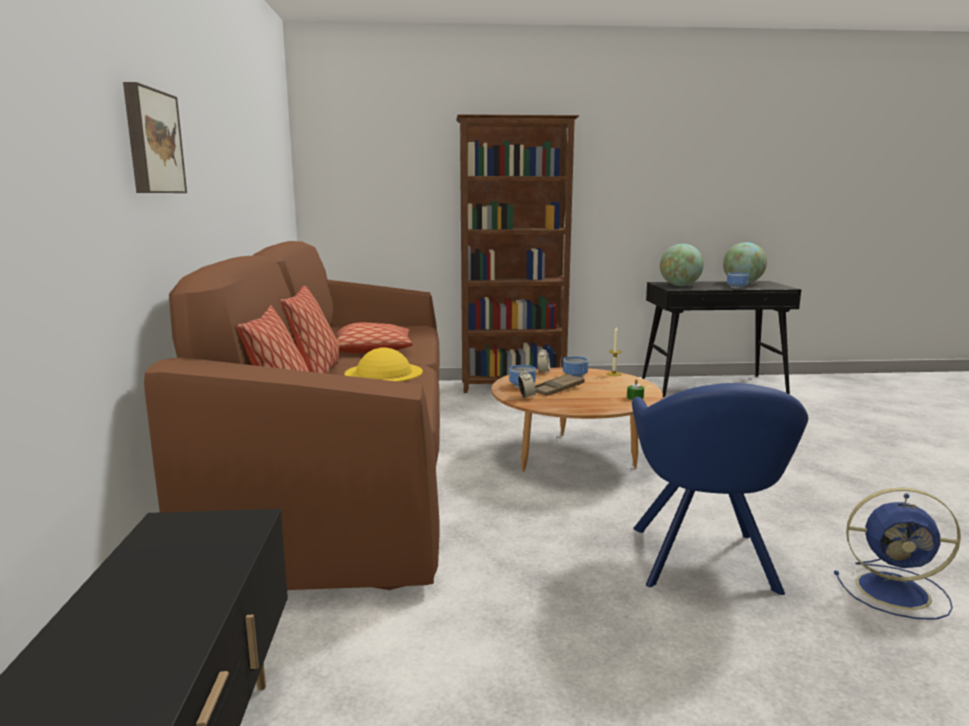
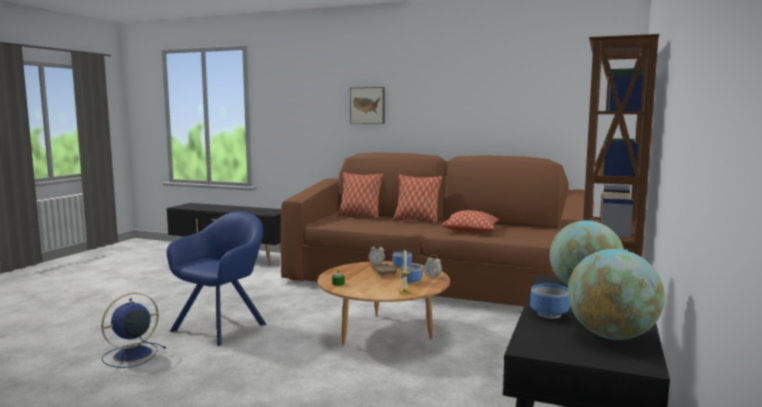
camera: 115 degrees right, 5 degrees down
yellow hat [345,347,423,382] -> none
blue armchair [632,383,808,595] -> blue armchair turned 90 degrees clockwise [167,212,266,346]

